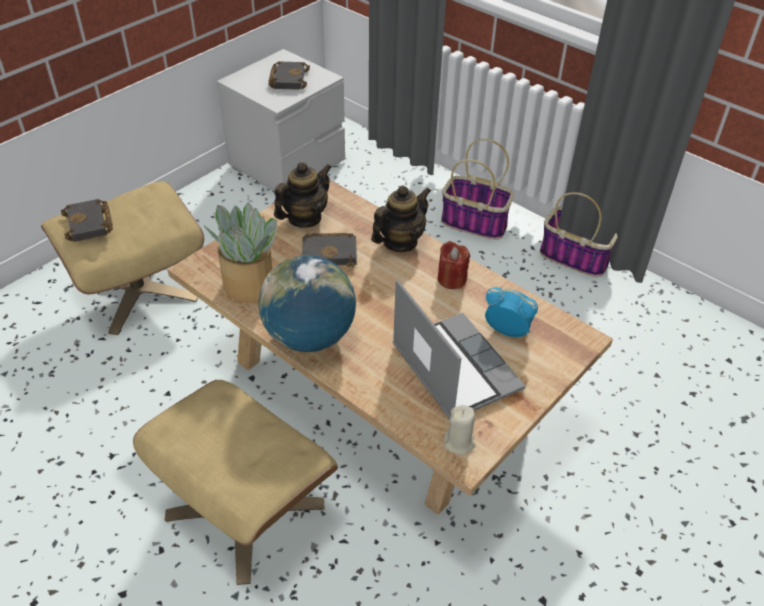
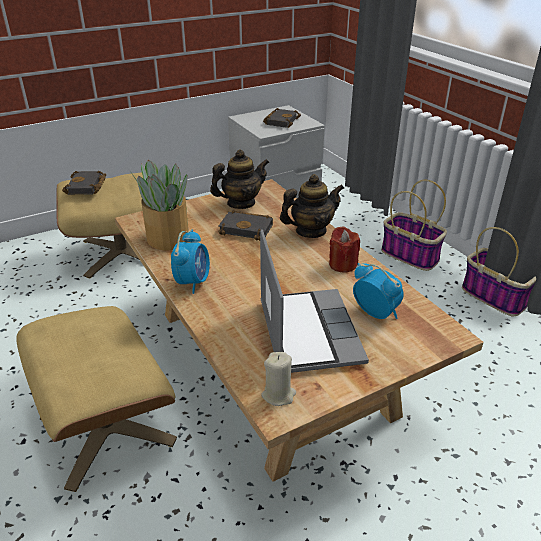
camera: 20 degrees right, 10 degrees down
globe [259,255,356,352] -> alarm clock [171,230,210,294]

